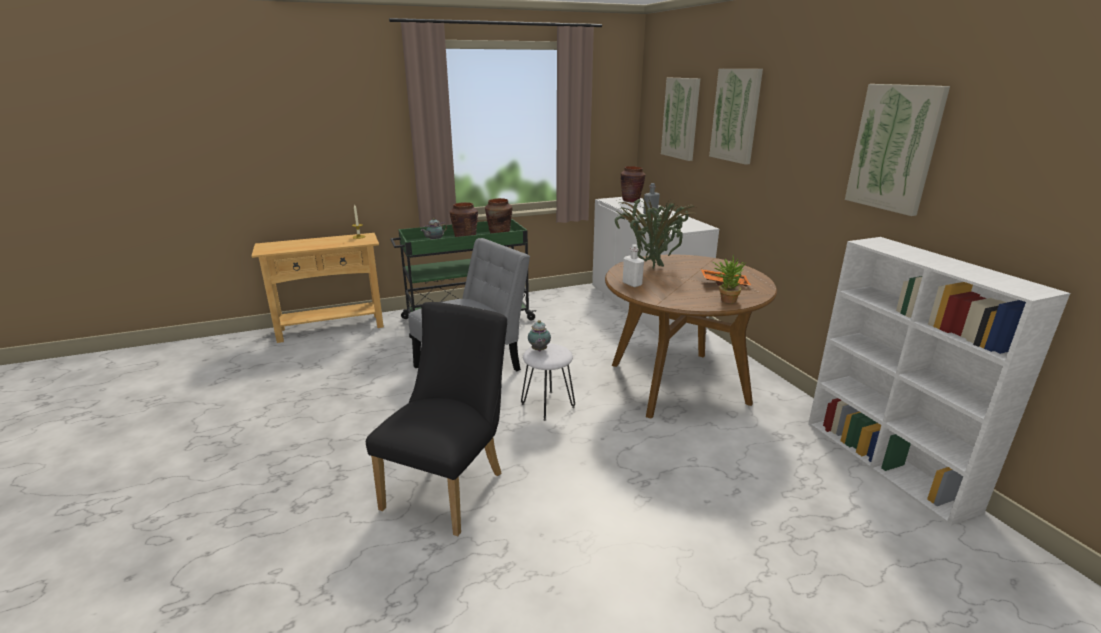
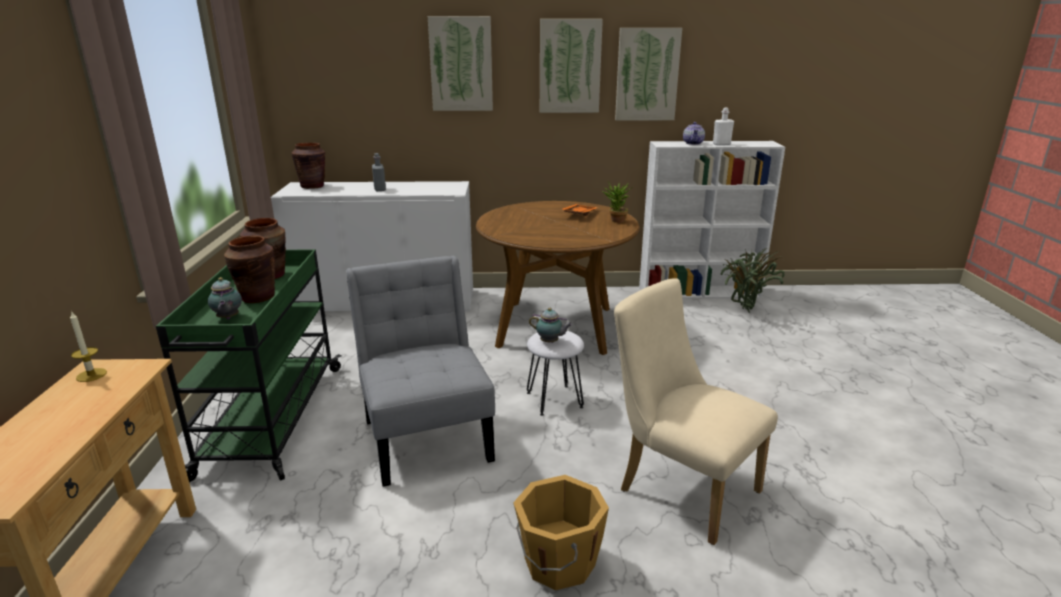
camera: 70 degrees left, 0 degrees up
black chair [366,302,507,536] -> beige chair [614,278,778,545]
potted plant [615,197,697,269] -> potted plant moved to [721,248,785,313]
white bottle [623,244,644,287] -> white bottle moved to [713,108,734,145]
picture [661,78,700,161] -> picture moved to [540,19,603,113]
none -> orange bucket [513,475,609,590]
none -> teapot [683,122,705,145]

